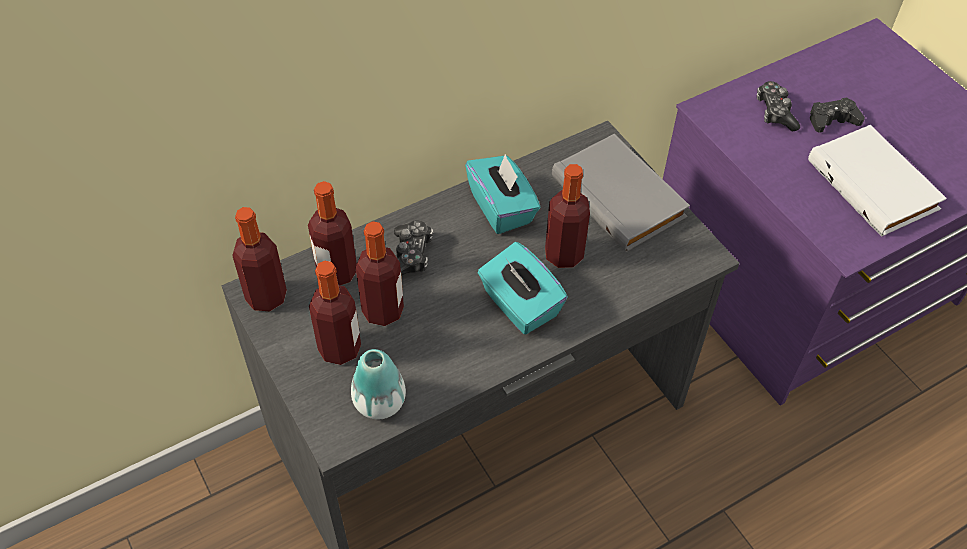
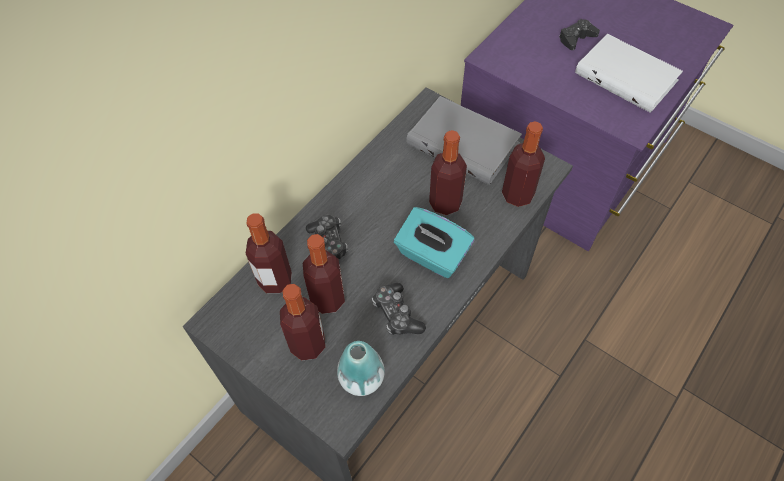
camera: 20 degrees left, 5 degrees up
bottle [232,207,287,311] -> bottle moved to [502,121,545,207]
turquoise tissue box [465,153,540,234] -> none
game controller [757,81,800,131] -> game controller moved to [372,283,426,335]

